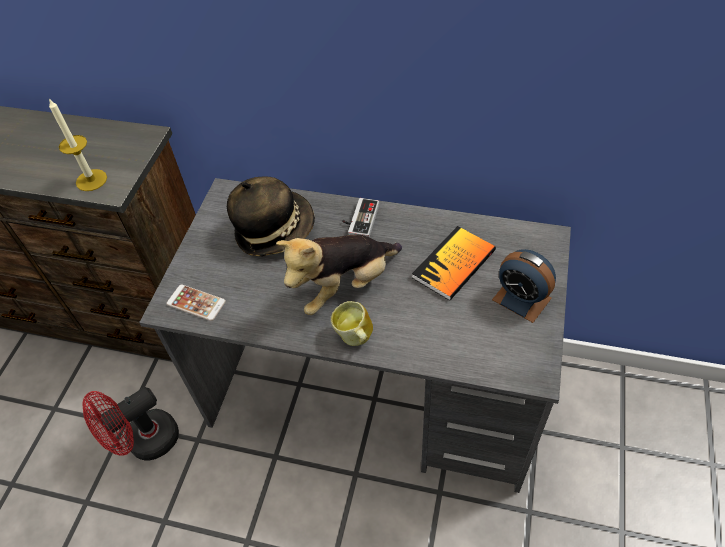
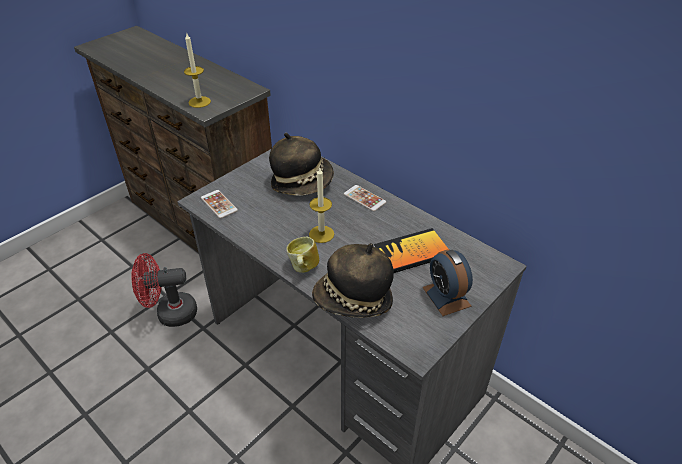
camera: 25 degrees right, 10 degrees down
plush toy [276,234,402,315] -> candle [309,167,334,243]
game controller [342,198,379,237] -> phone [344,185,386,211]
none -> hat [312,243,394,318]

